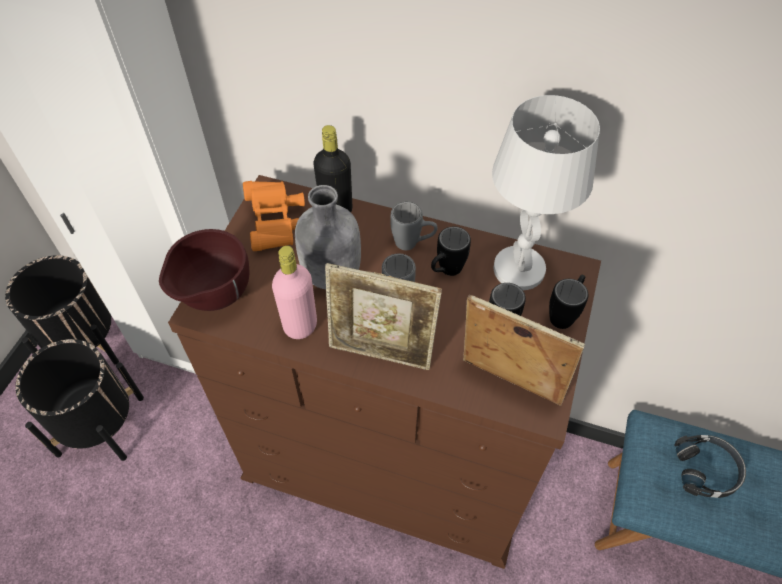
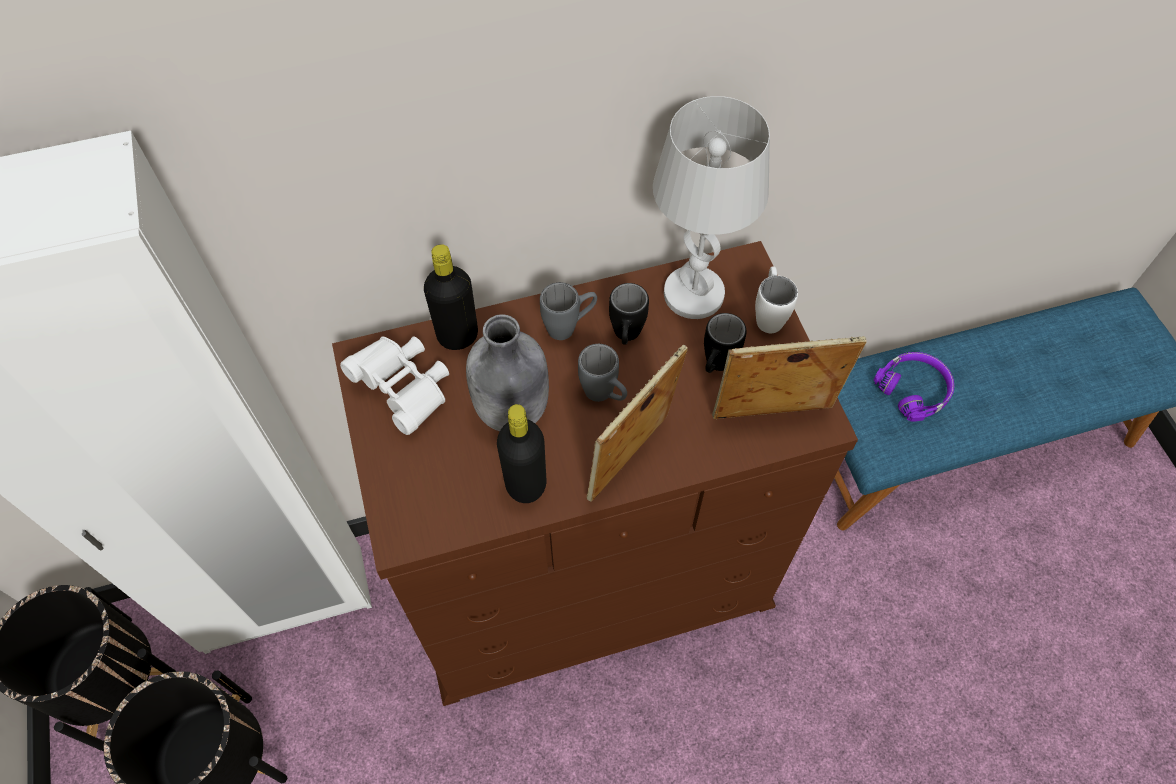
camera: 35 degrees left, 5 degrees up
brown bowl [159,229,250,311] -> none
orange binoculars [243,181,305,251] -> white binoculars [340,336,449,435]
pink bottle [272,246,317,339] -> black bottle [497,404,546,503]
picture frame [325,263,442,370] -> picture frame turned 150 degrees clockwise [587,345,688,502]
black mug [549,275,588,329] -> white mug [755,266,798,333]
black headphones [675,435,746,498] -> purple headphones [874,352,954,422]

